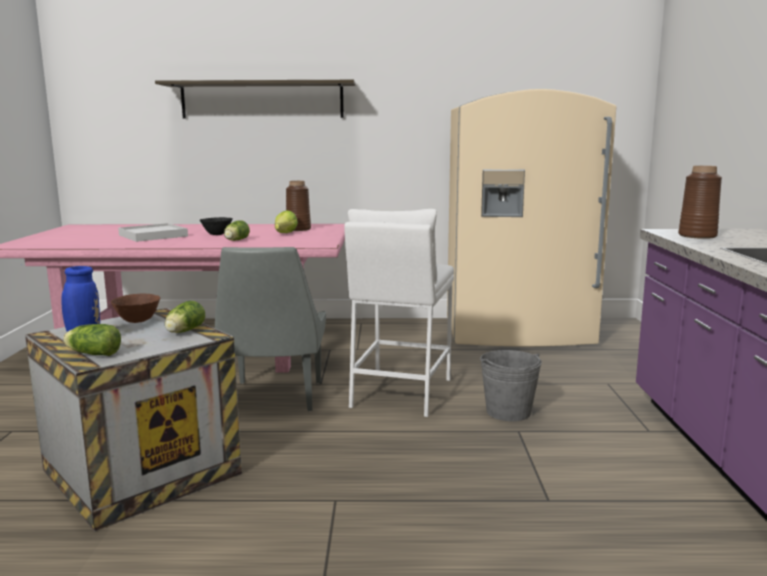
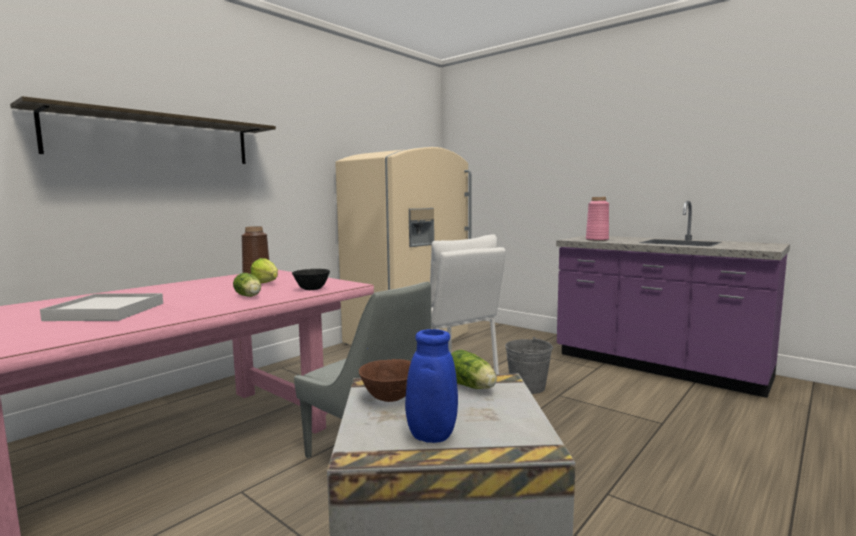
camera: 50 degrees left, 5 degrees down
lettuce [63,324,121,356] -> none
black bowl [200,217,233,235] -> black bowl moved to [292,269,330,290]
brown vase [678,166,722,239] -> pink vase [586,197,609,241]

